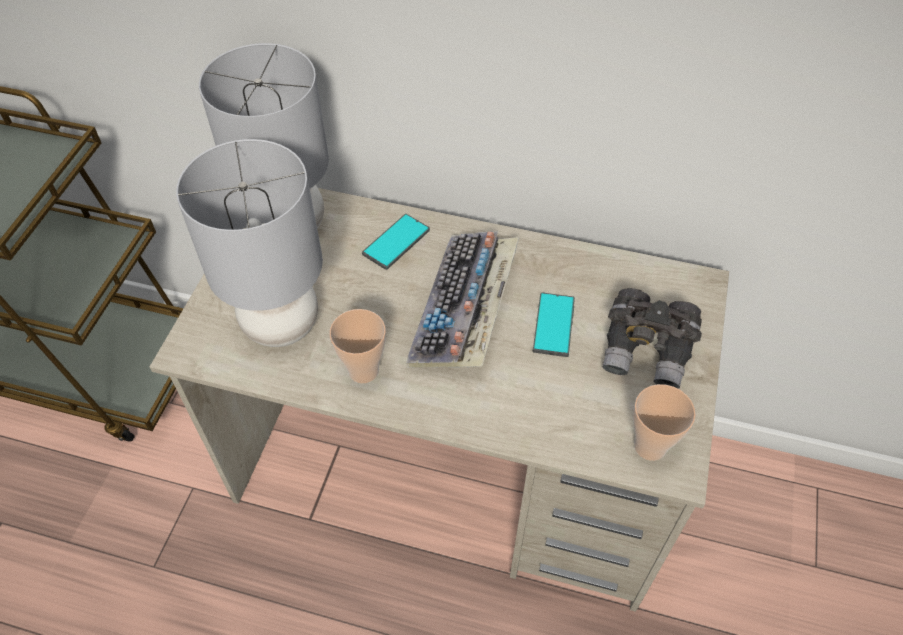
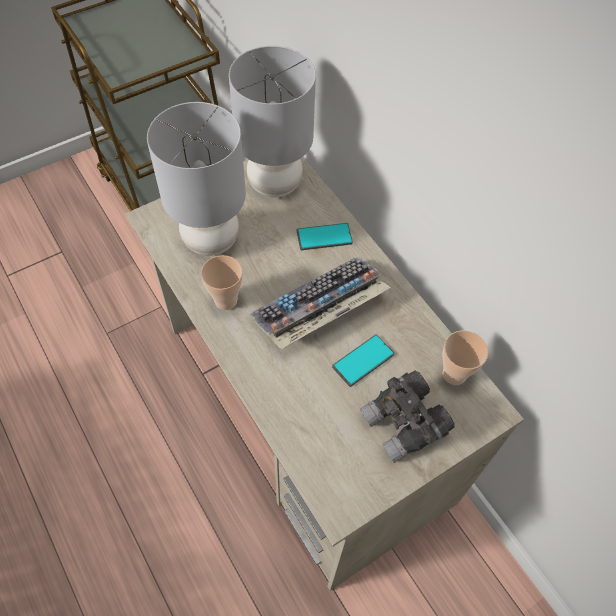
camera: 40 degrees right, 5 degrees up
cup [633,384,696,461] -> cup moved to [443,330,488,385]

